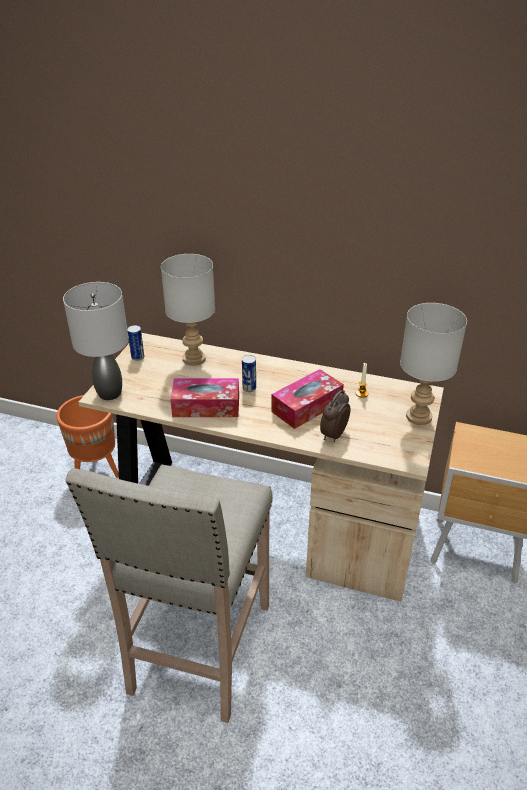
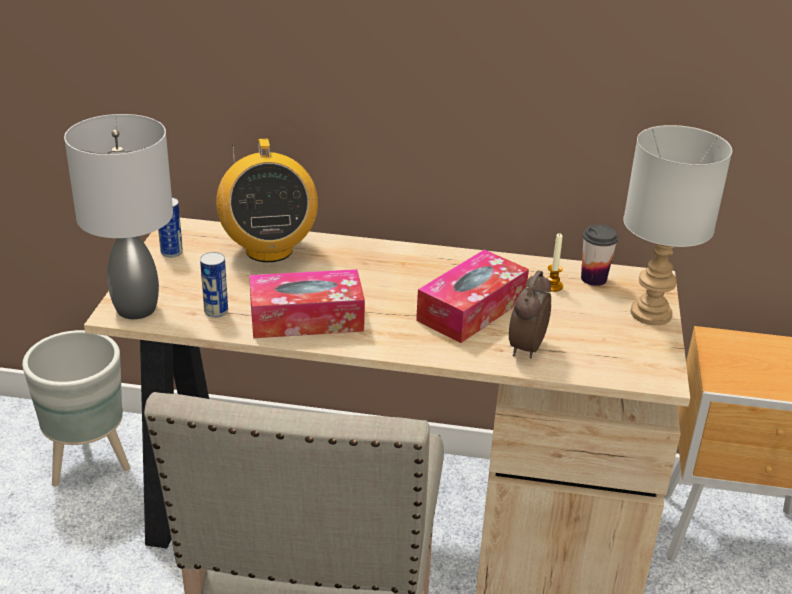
camera: 10 degrees left, 5 degrees down
orange planter [56,395,119,477] -> grey planter [22,330,130,486]
grey table lamp [161,254,215,366] -> radio [216,139,318,262]
can [242,355,256,392] -> can moved to [200,252,228,318]
none -> cup [581,225,618,286]

